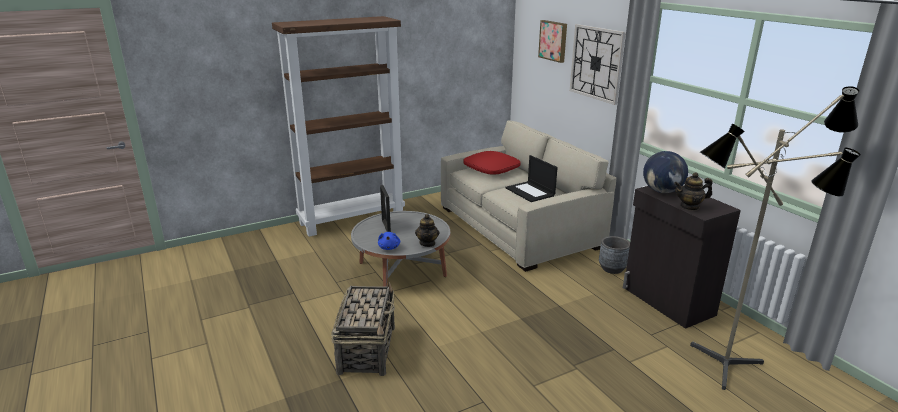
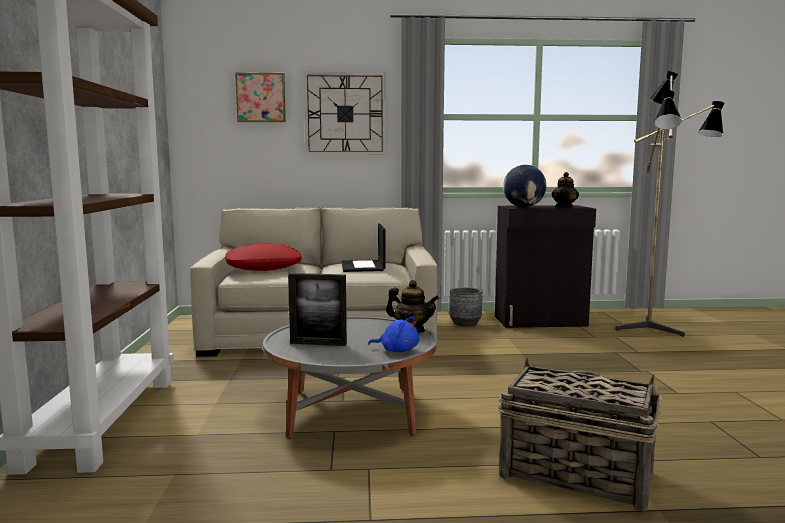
camera: 65 degrees left, 15 degrees down
laptop [505,155,558,202] -> laptop turned 90 degrees clockwise [341,223,386,272]

